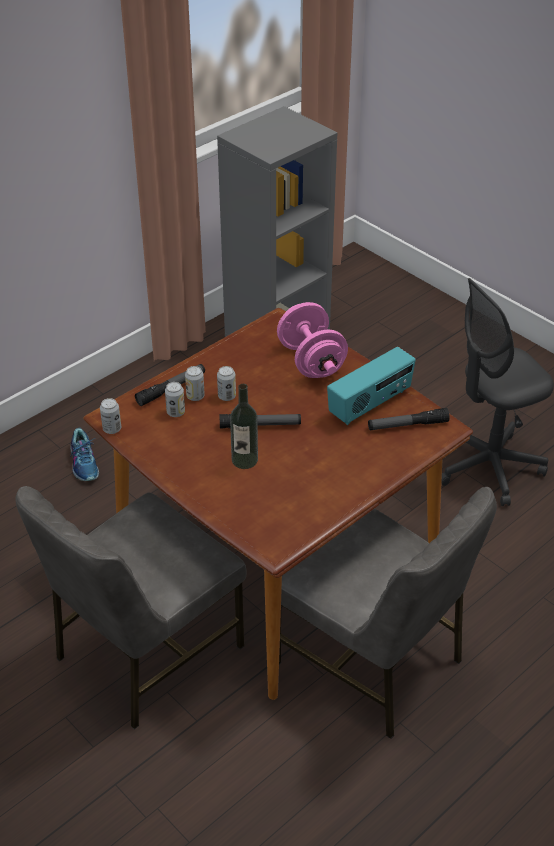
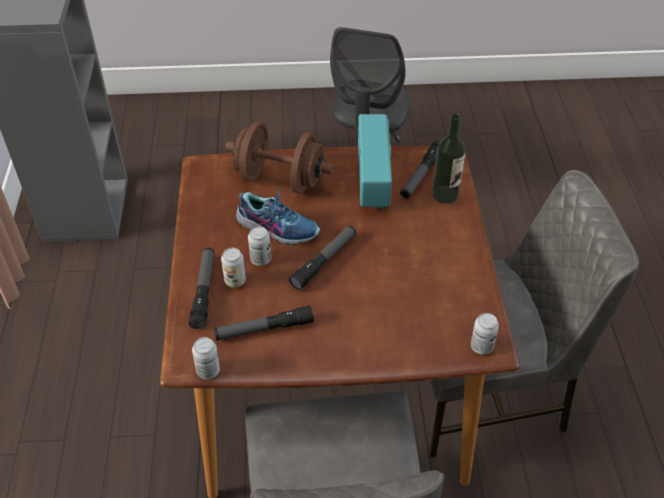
camera: 50 degrees left, 5 degrees up
shoe [70,427,99,481] -> shoe moved to [236,187,320,246]
can [165,382,185,417] -> can moved to [471,313,499,355]
bottle [230,384,258,469] -> bottle moved to [432,114,466,204]
pink dumbbell [277,302,348,378] -> brown dumbbell [225,122,334,194]
none -> flashlight [214,305,314,341]

